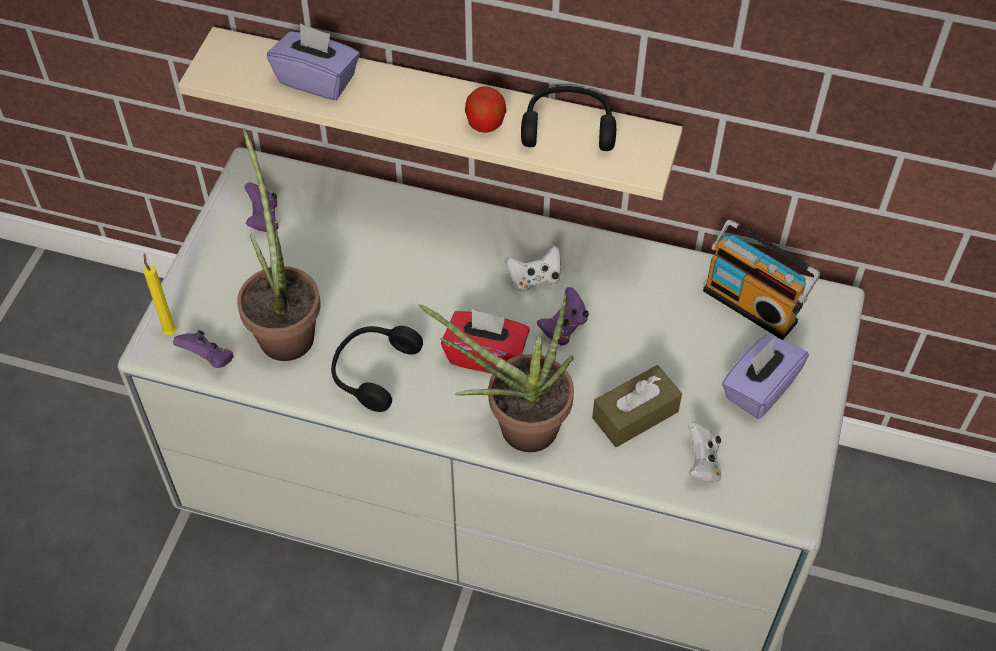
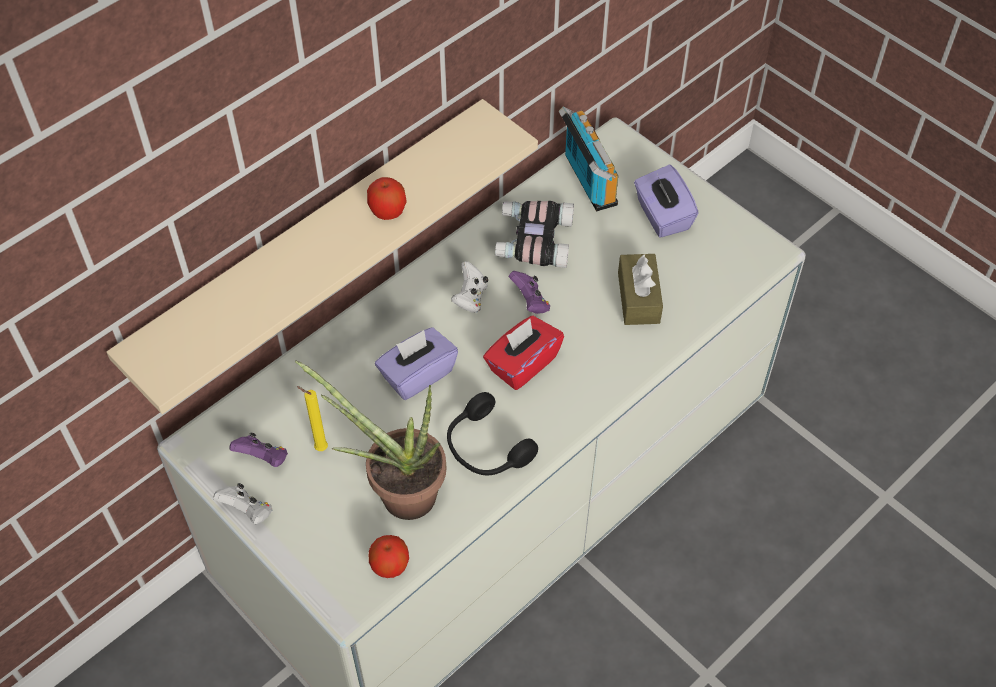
camera: 60 degrees left, 0 degrees up
yellow candle [144,254,176,335] -> yellow candle moved to [297,386,328,451]
purple game controller [173,330,234,368] -> apple [369,535,409,578]
purple tissue box [267,23,360,100] -> purple tissue box moved to [375,327,458,400]
potted plant [419,293,574,452] -> none
black headphones [521,86,616,151] -> none
white game controller [688,422,721,483] -> white game controller moved to [214,483,272,524]
radio [703,220,821,340] -> radio turned 90 degrees counterclockwise [559,106,618,211]
none -> binoculars [495,201,574,268]

